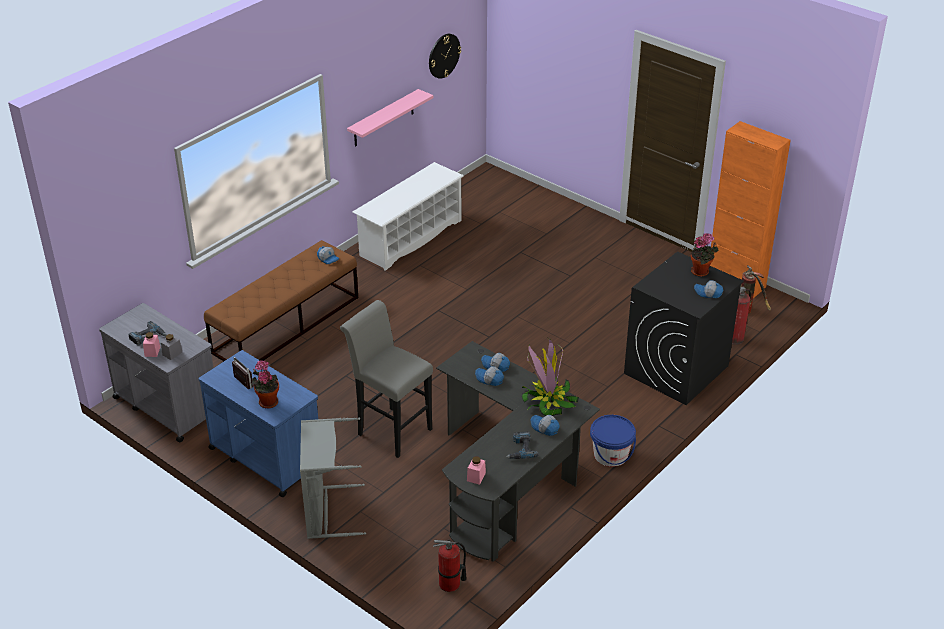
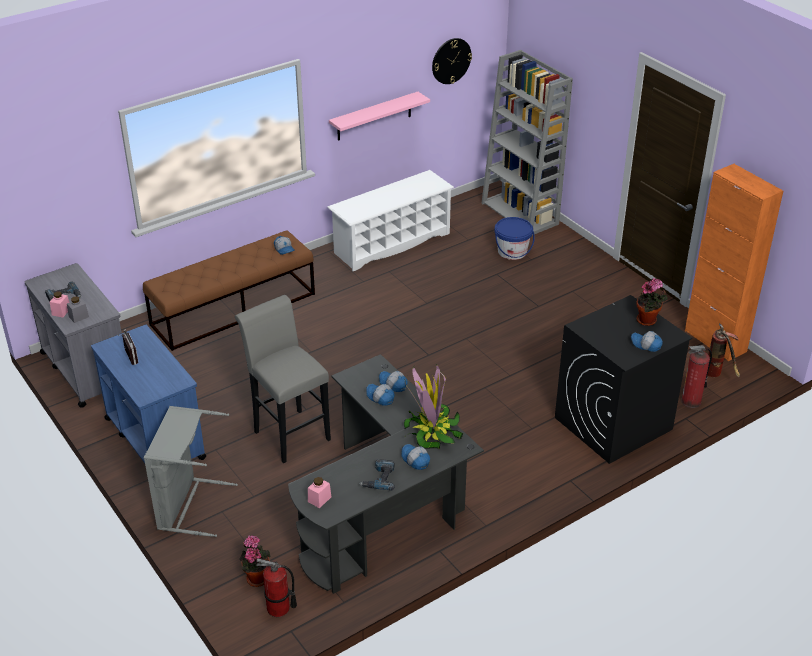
camera: 15 degrees right, 0 degrees up
potted plant [251,360,279,409] -> potted plant moved to [239,535,270,587]
blue bucket [590,415,636,467] -> blue bucket moved to [495,217,535,260]
none -> grey bookcase [481,50,573,234]

